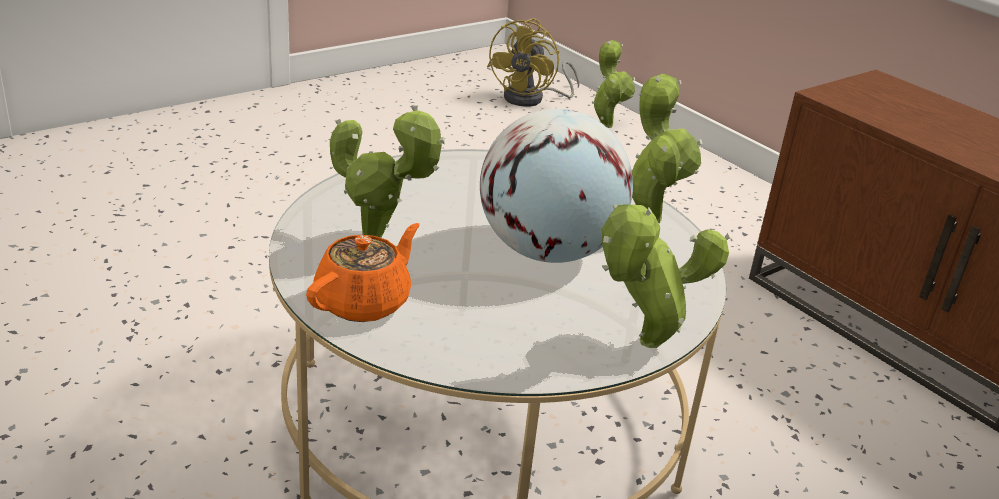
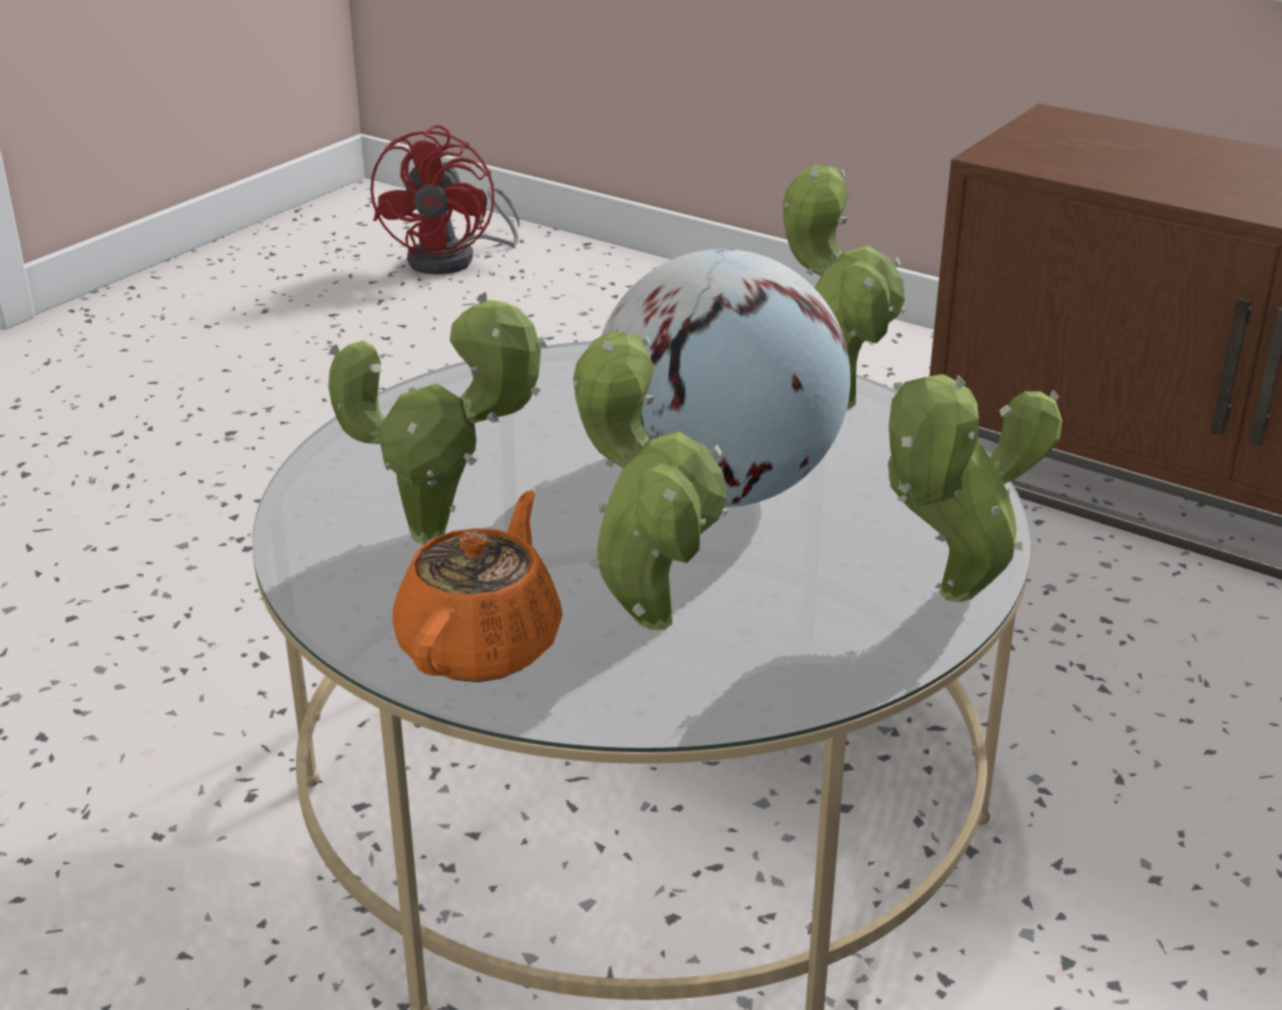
camera: 15 degrees left, 0 degrees up
yellow fan [487,18,580,107] -> red fan [370,125,520,275]
potted plant [591,40,635,128] -> potted plant moved to [573,332,729,630]

